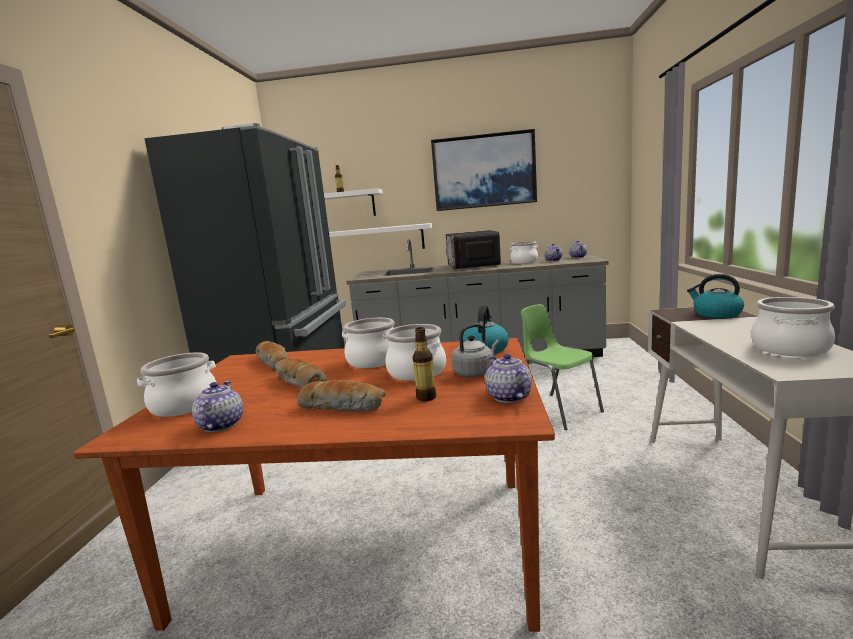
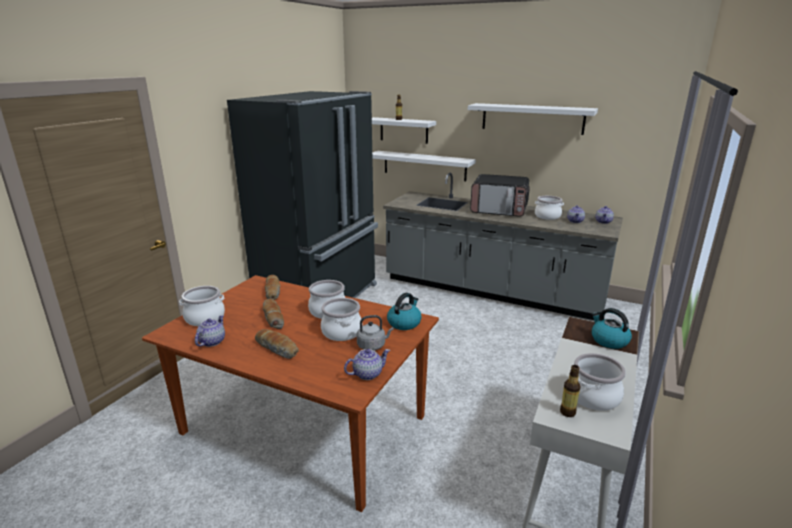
camera: 20 degrees right, 10 degrees up
bottle [412,327,436,401] -> bottle moved to [560,365,580,417]
picture [431,129,537,211] -> white shelf [468,103,598,135]
microwave [446,230,501,269] -> microwave turned 90 degrees counterclockwise [470,174,530,217]
teapot [485,354,532,403] -> teapot turned 60 degrees clockwise [344,349,390,380]
green chair [521,304,604,430] -> none

